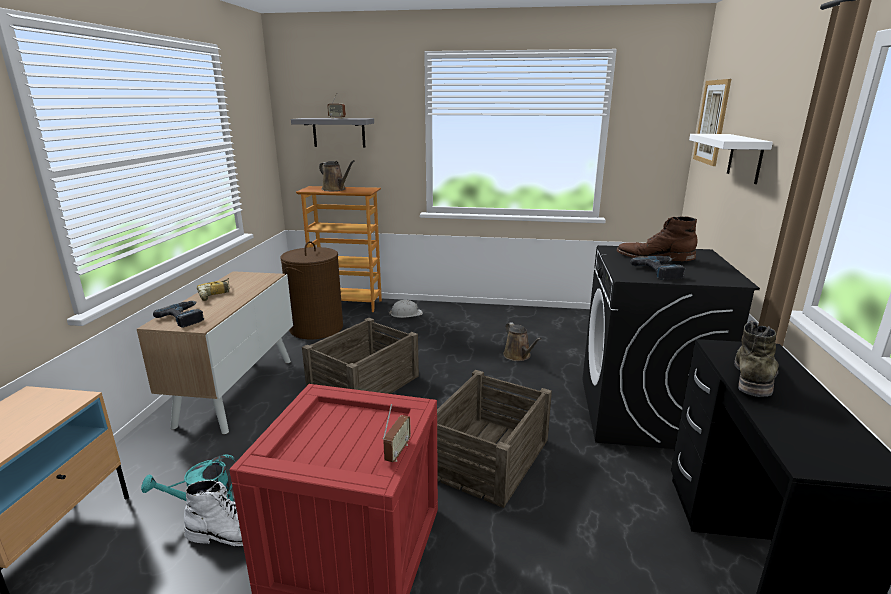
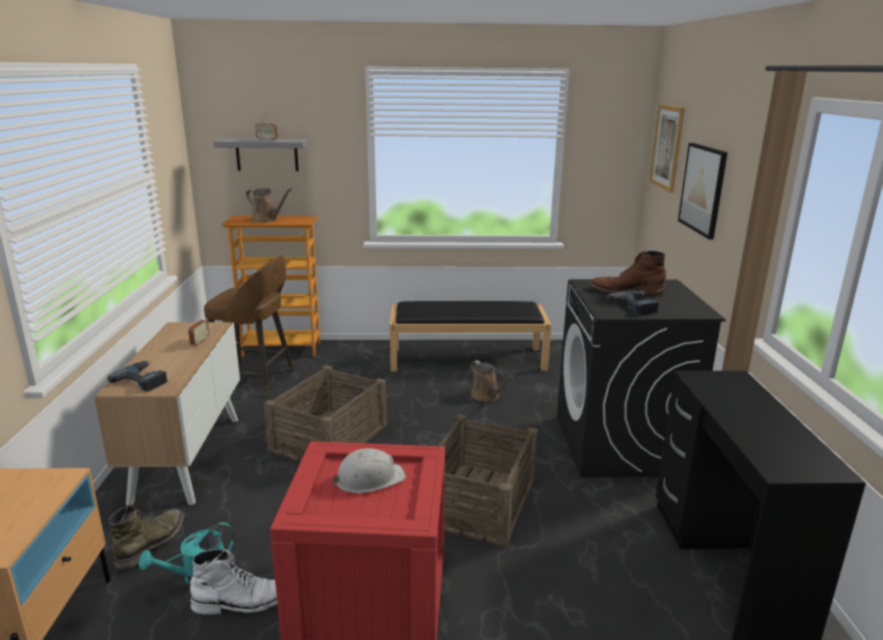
camera: 10 degrees left, 0 degrees up
power drill [197,278,230,301] -> none
brown laundry basket [281,241,343,339] -> brown stool [204,255,294,396]
radio [383,404,411,462] -> radio moved to [188,309,209,346]
white hard hat [389,300,423,318] -> white hard hat moved to [332,448,406,493]
white shelf [689,134,773,184] -> picture [678,143,728,240]
green boot [734,320,779,397] -> green boot moved to [109,505,184,570]
none -> black bench [389,301,551,371]

